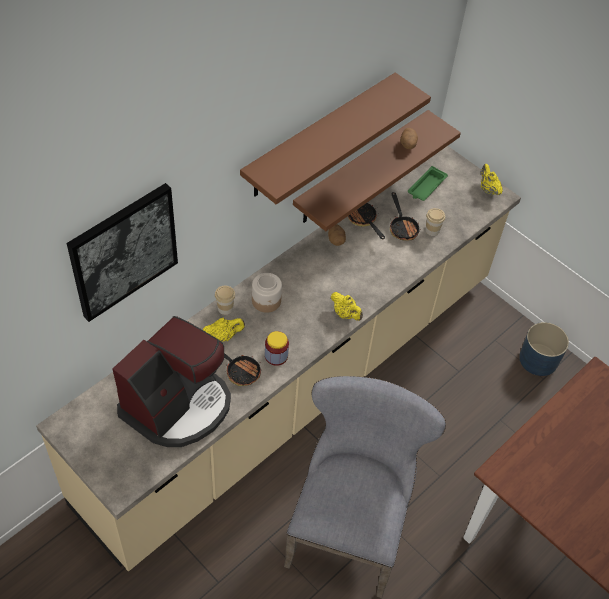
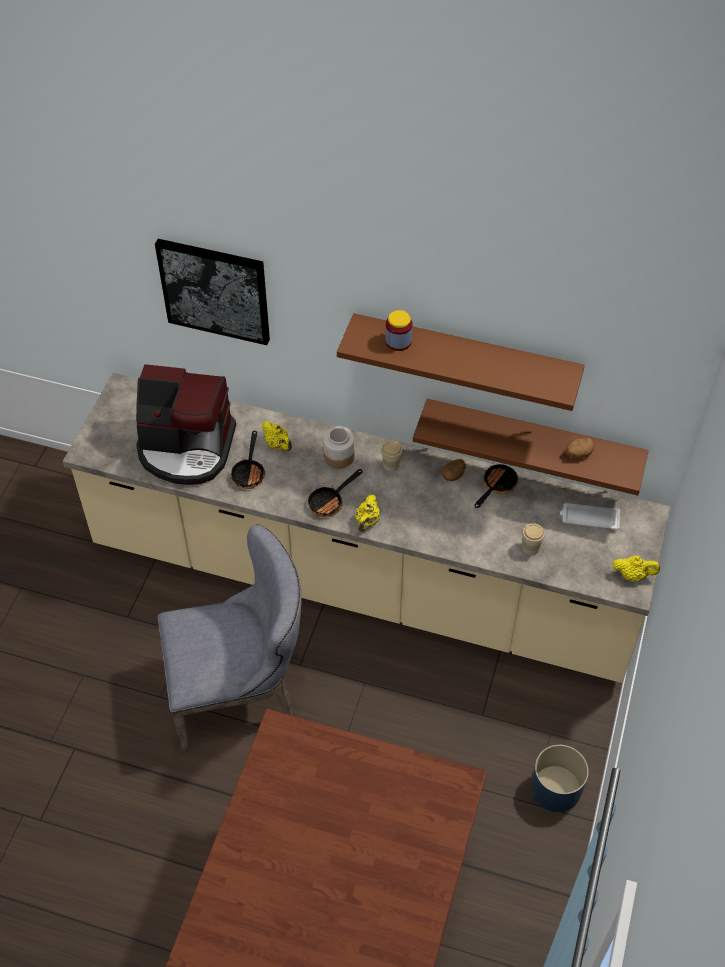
camera: 65 degrees right, 0 degrees up
cup [215,286,235,315] -> cup moved to [381,441,403,472]
jar [265,331,289,366] -> jar moved to [385,310,413,351]
frying pan [390,192,421,240] -> frying pan moved to [308,469,363,517]
green tray [408,166,448,201] -> white tray [560,503,620,529]
yellow teapot [481,164,503,195] -> yellow teapot turned 60 degrees clockwise [613,556,660,582]

